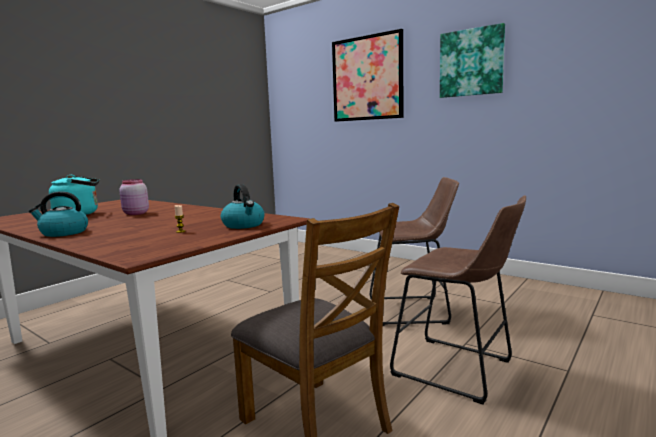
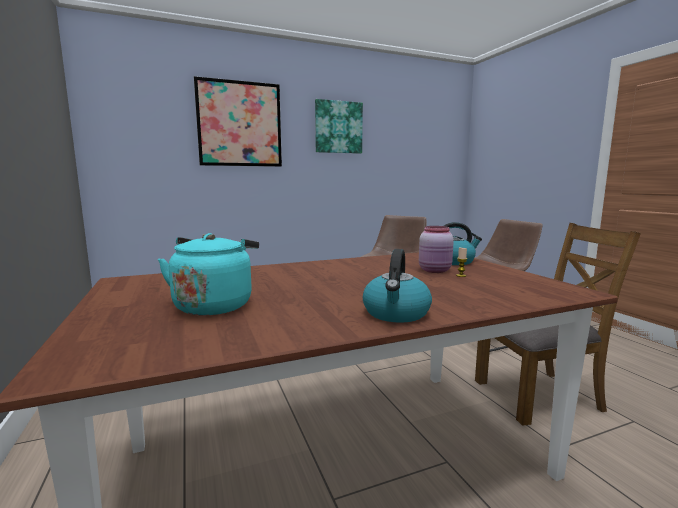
camera: 60 degrees left, 0 degrees up
pink jar [119,179,149,215] -> pink jar moved to [419,226,454,273]

